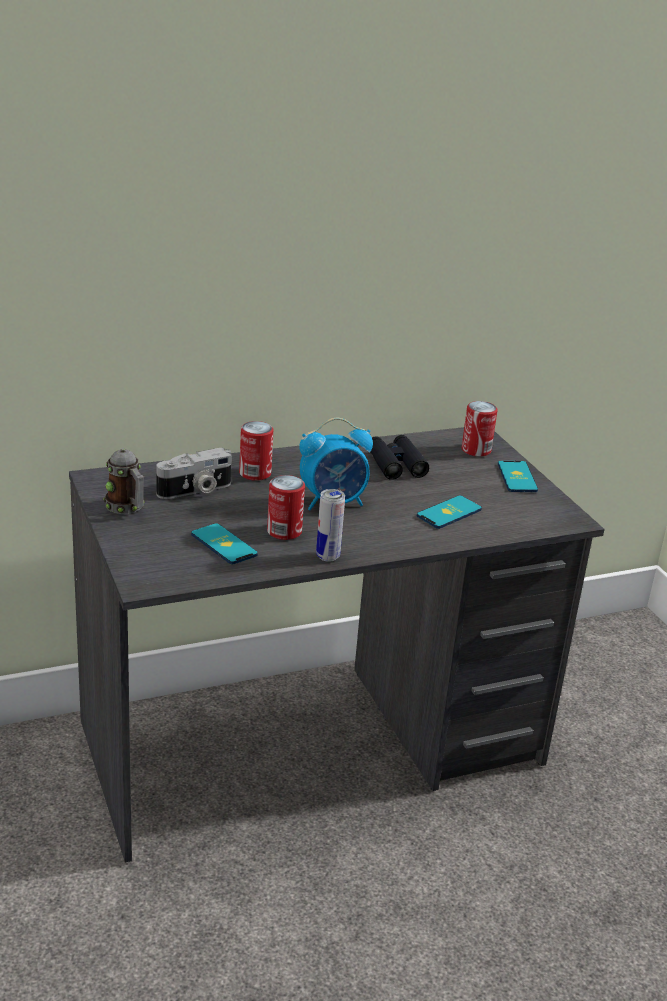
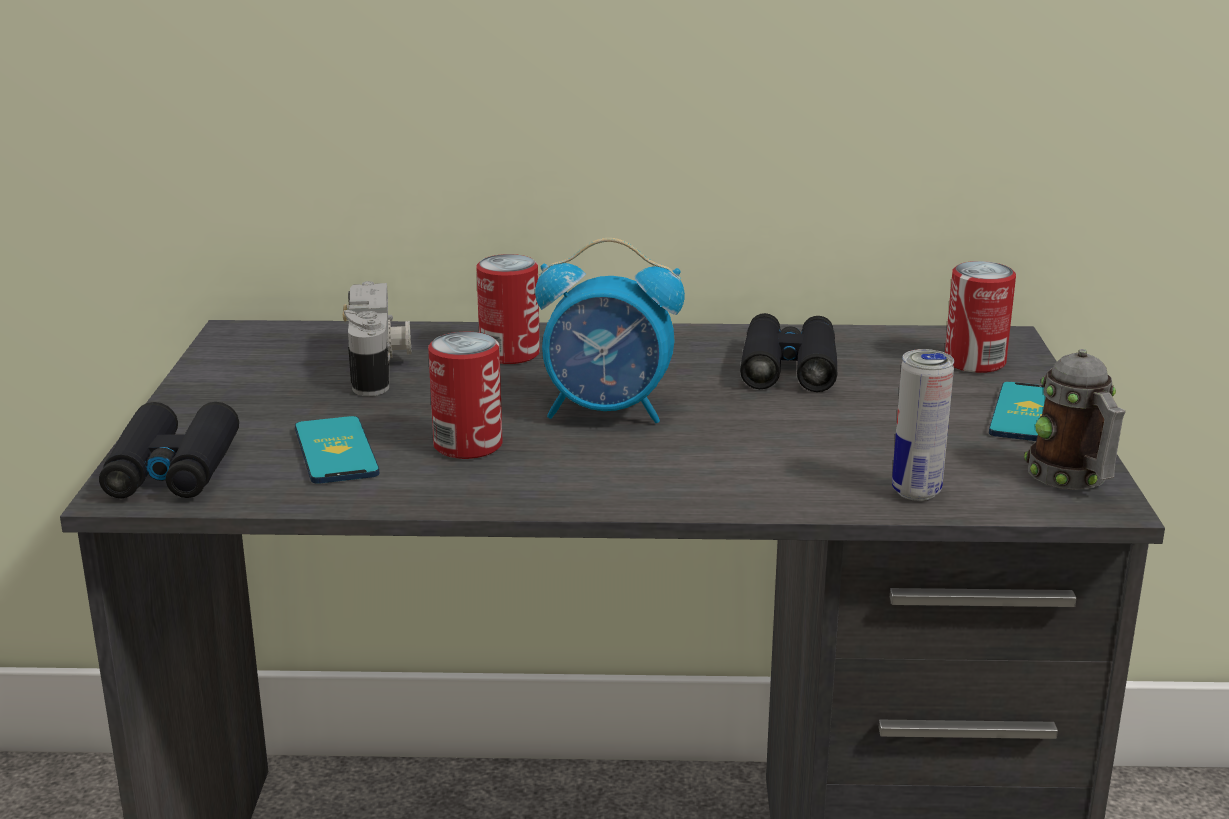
camera: 25 degrees right, 5 degrees down
mug [103,448,145,514] -> mug moved to [1024,349,1126,490]
camera [156,448,232,499] -> camera turned 90 degrees counterclockwise [343,281,412,396]
can [316,489,345,562] -> can moved to [892,349,954,501]
phone [417,495,482,529] -> none
none -> black binoculars [99,402,239,498]

